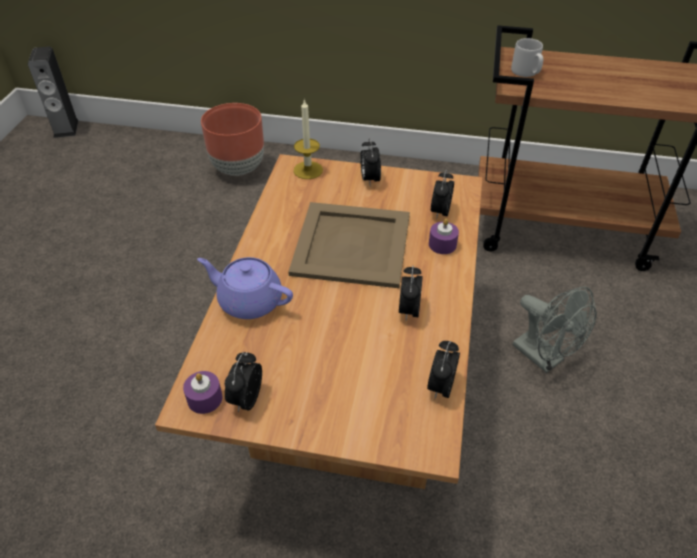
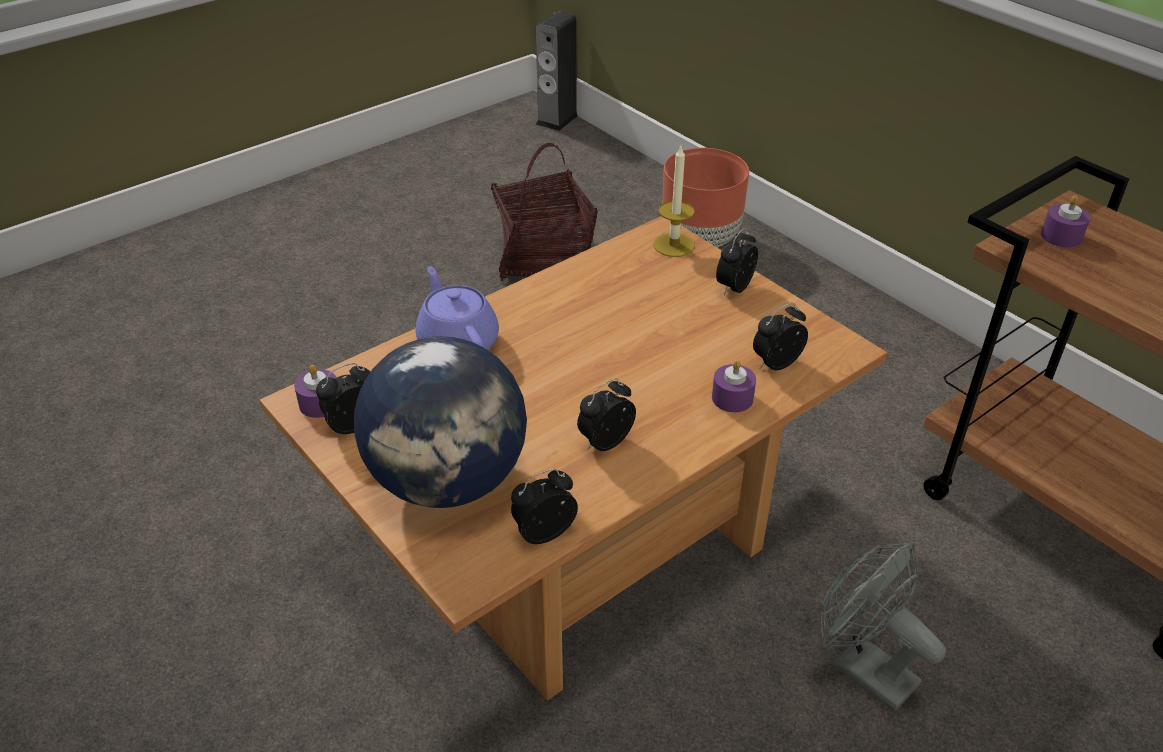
camera: 40 degrees right, 5 degrees down
beige tray [288,202,410,288] -> none
grey mug [511,38,543,77] -> purple candle [1041,195,1090,248]
grey fan [513,287,597,373] -> grey fan turned 135 degrees clockwise [820,543,946,711]
none -> globe [354,336,527,508]
none -> basket [491,143,598,282]

